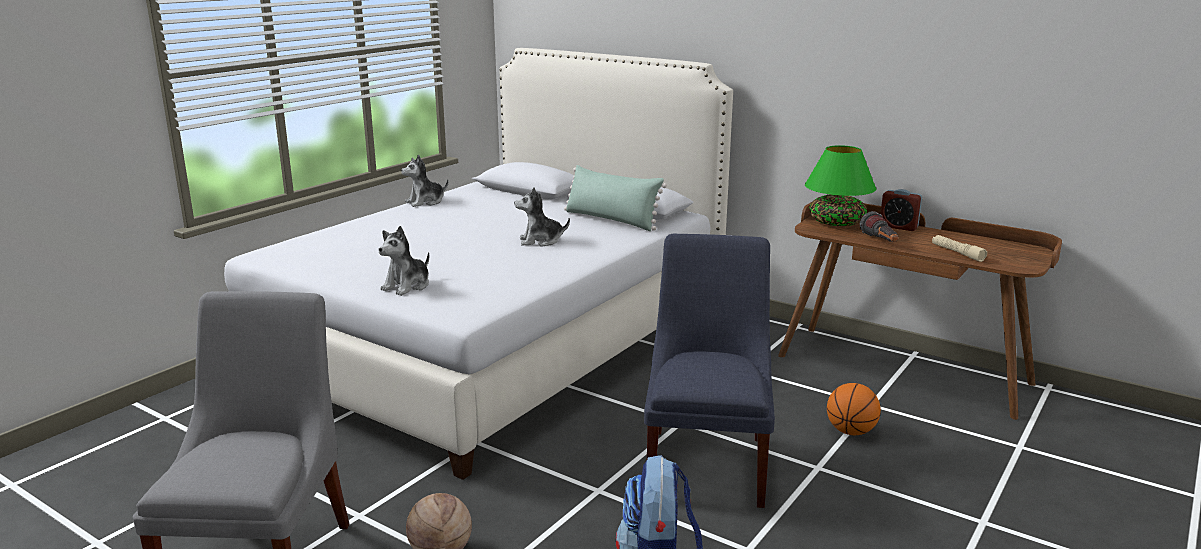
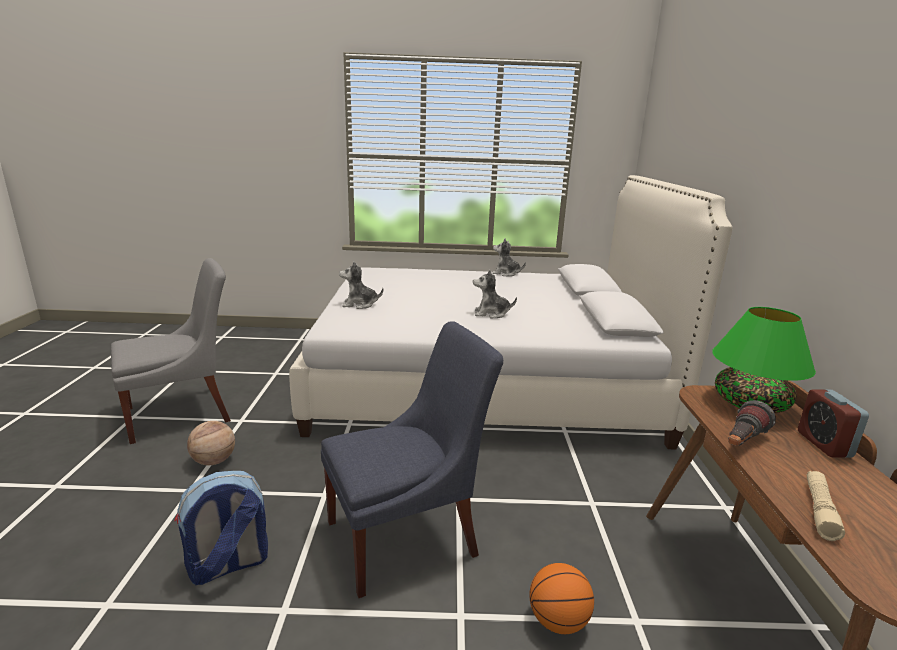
camera: 55 degrees right, 0 degrees up
plush toy [514,187,570,247] -> plush toy turned 45 degrees counterclockwise [473,269,517,319]
green pillow [564,165,667,231] -> none

